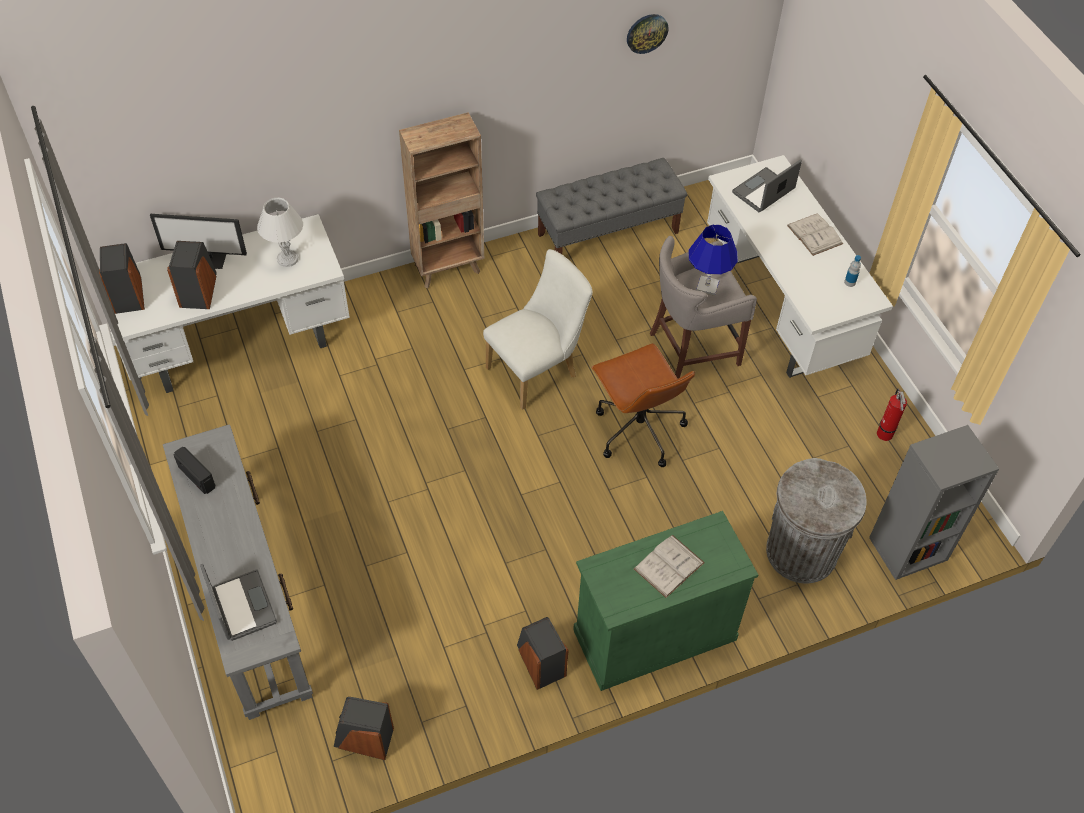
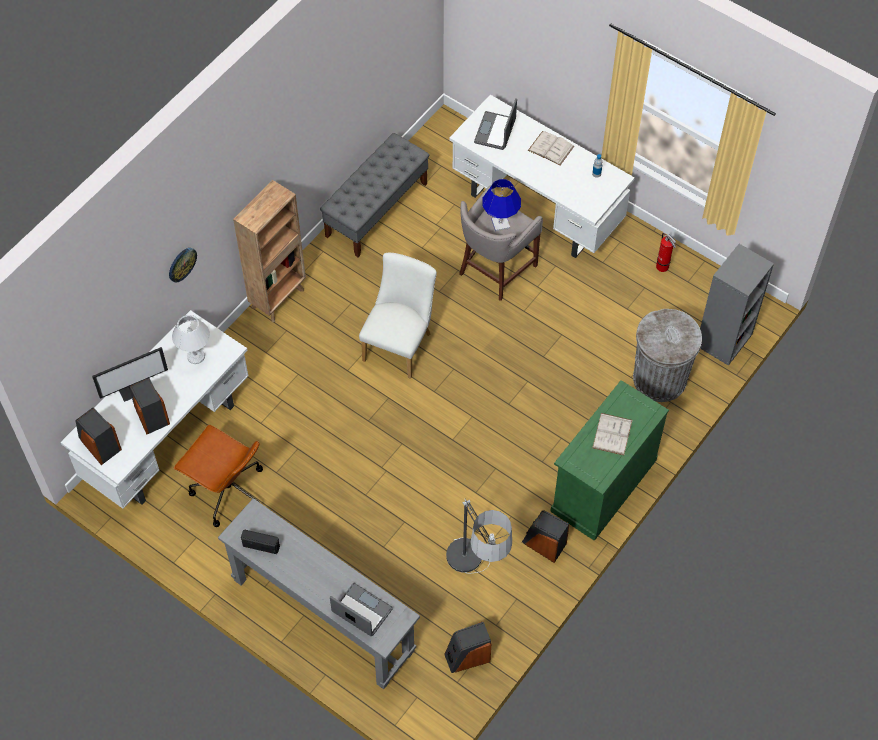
camera: 30 degrees left, 5 degrees up
brown office chair [591,343,695,467] -> brown office chair moved to [174,425,263,527]
wall clock [627,14,668,54] -> wall clock moved to [169,248,197,283]
none -> floor lamp [446,499,512,574]

